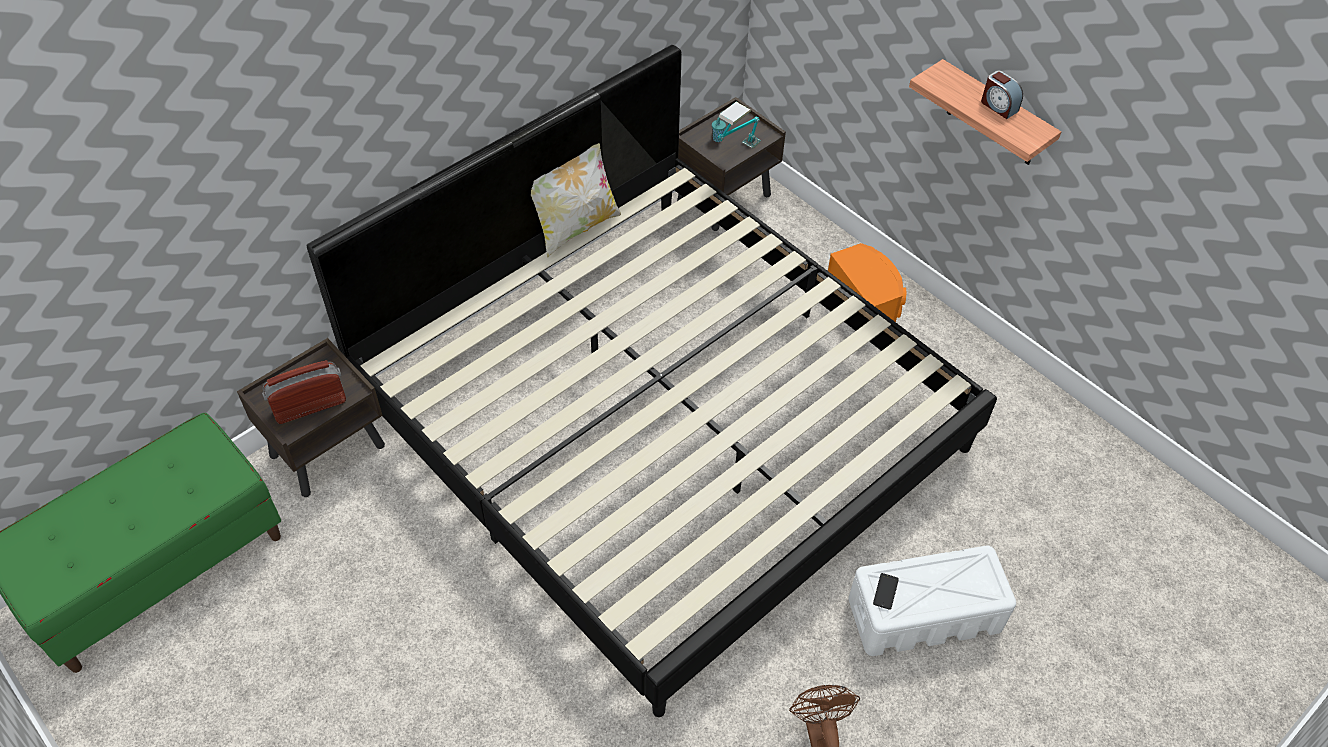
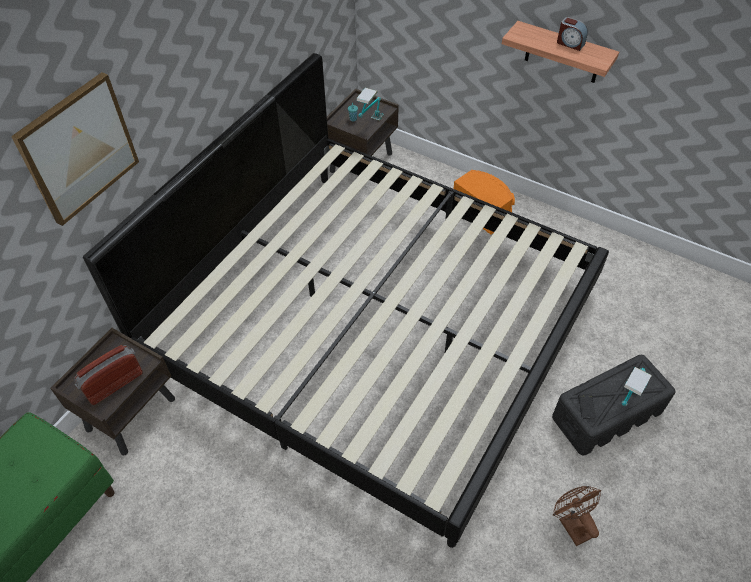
camera: 15 degrees left, 0 degrees up
pillow [531,143,621,258] -> none
white storage box [848,546,1016,656] -> black storage box [552,355,675,455]
none -> picture [11,72,139,226]
none -> table lamp [621,367,652,407]

